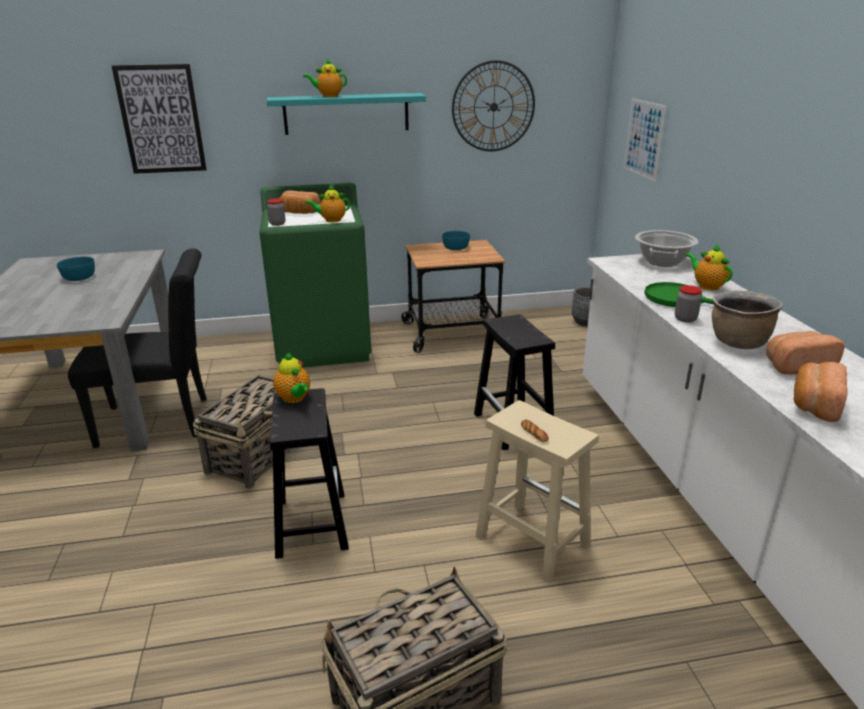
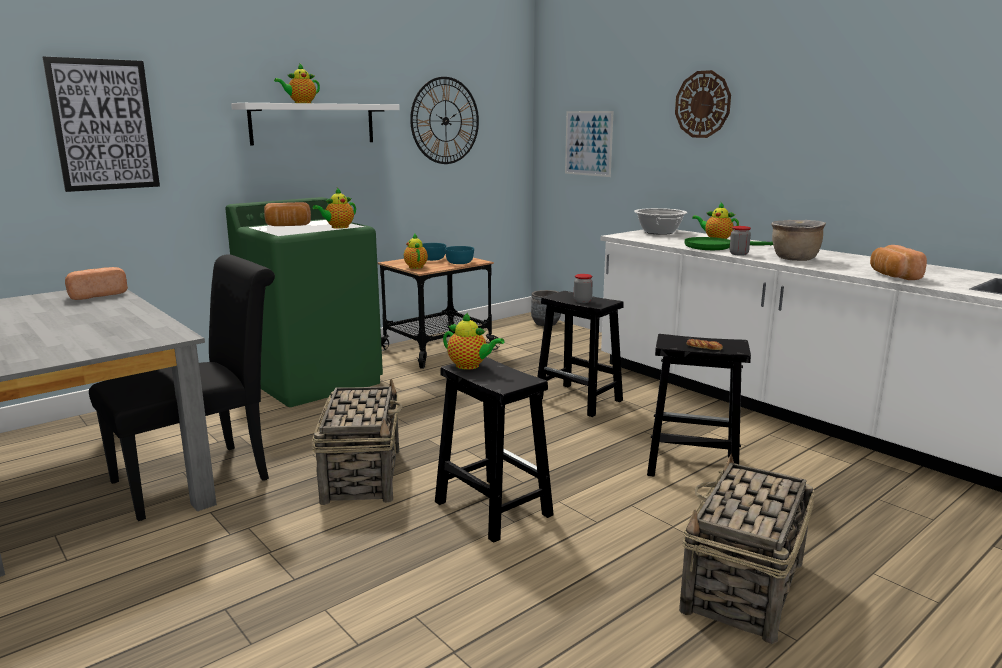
camera: 30 degrees left, 10 degrees down
turquoise bowl [56,257,95,281] -> turquoise bowl moved to [445,246,474,264]
turquoise shelf [267,93,426,135] -> white shelf [231,103,400,145]
jar [267,199,285,226] -> jar moved to [574,274,593,303]
beige stool [476,400,599,583] -> black stool [647,334,751,477]
bread [766,331,845,375] -> bread moved to [65,267,128,300]
none -> teapot [404,234,428,269]
none -> wall clock [675,70,731,138]

